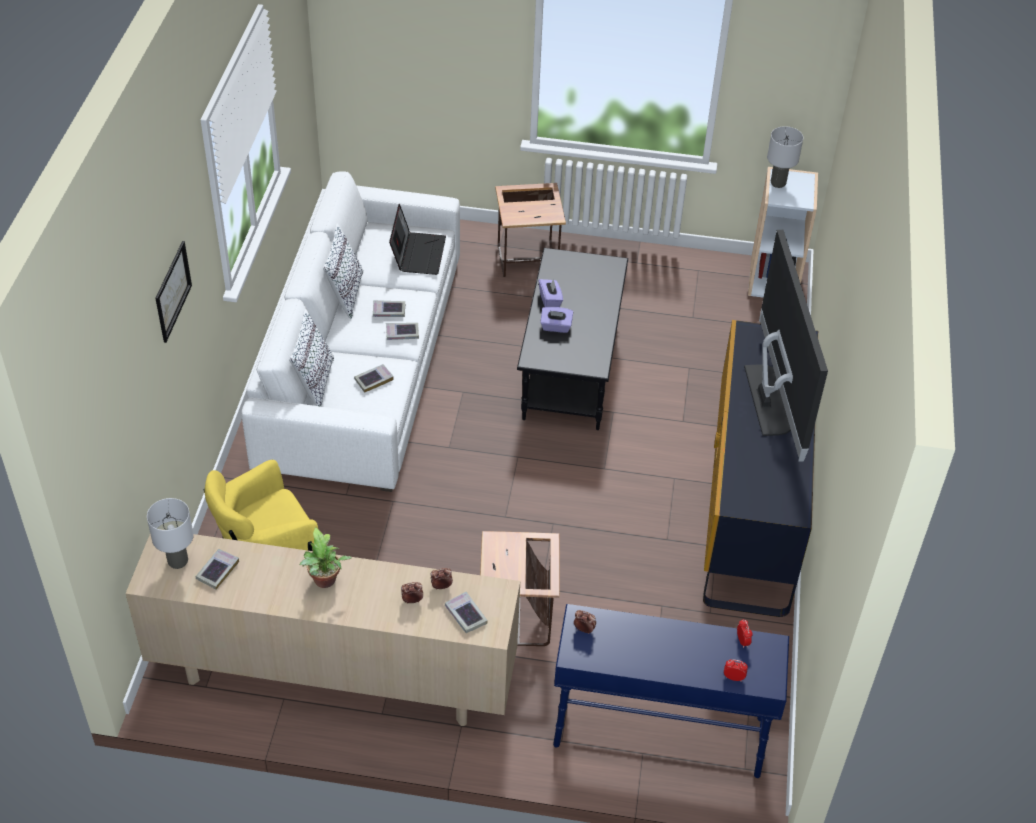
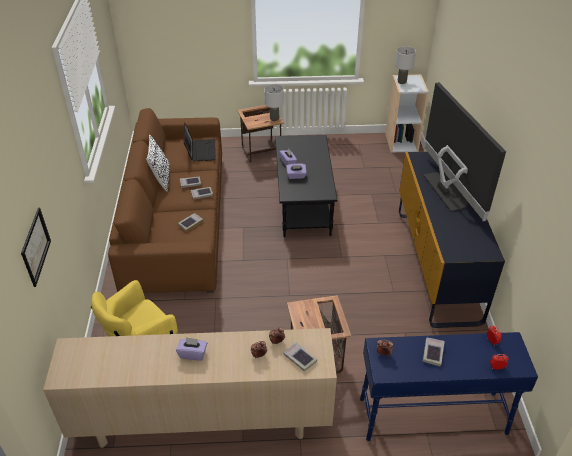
camera: 10 degrees left, 5 degrees down
white table lamp [147,498,194,569] -> white table lamp moved to [265,84,284,121]
picture [155,241,192,343] -> picture moved to [21,207,51,287]
book [196,549,239,590] -> book moved to [423,338,445,367]
white sofa [241,171,460,492] -> brown sofa [108,108,222,293]
white pillow [289,309,334,407] -> none
potted plant [300,527,352,588] -> purple tissue box [176,337,207,361]

